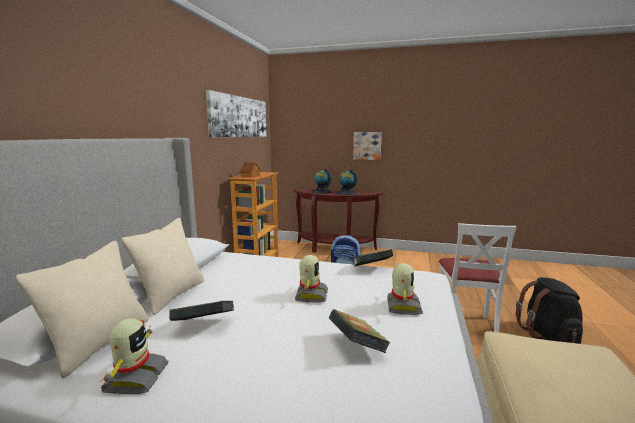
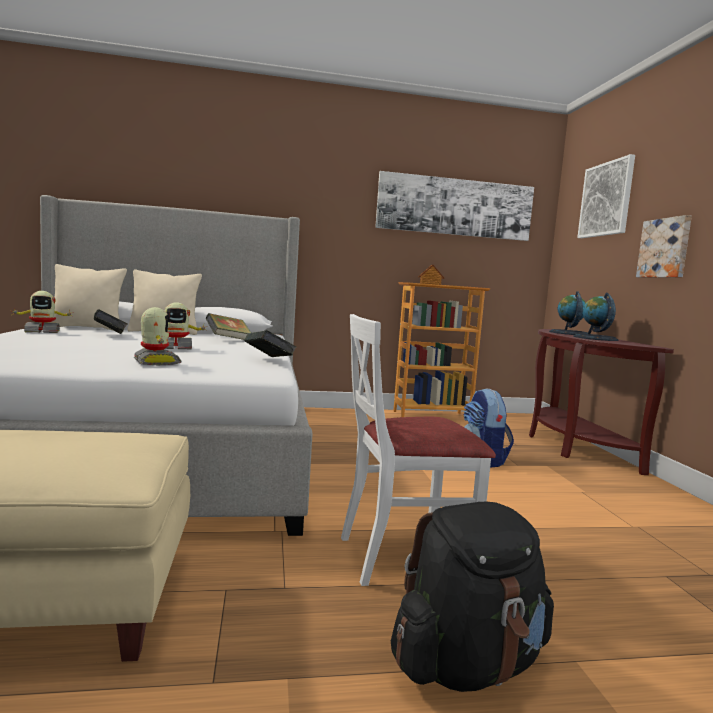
camera: 65 degrees right, 5 degrees down
book [329,309,390,353] -> book moved to [206,313,251,340]
toy robot [387,263,423,315] -> toy robot turned 105 degrees counterclockwise [134,307,182,365]
none -> picture [577,154,635,238]

